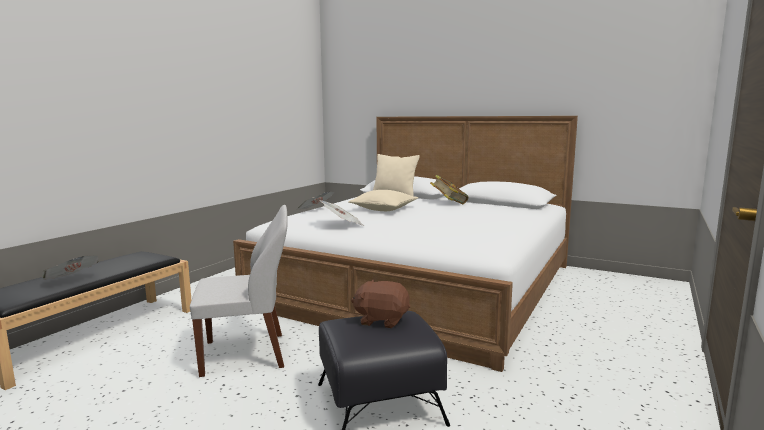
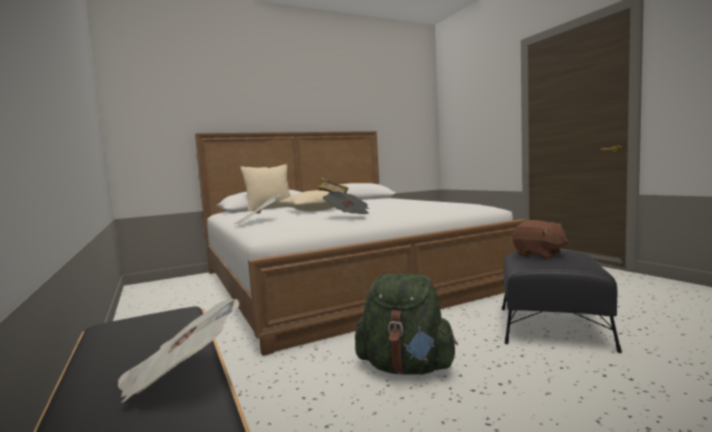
camera: 55 degrees left, 5 degrees down
white chair [190,205,287,377] -> green backpack [355,274,458,375]
brown plush toy [351,280,410,328] -> brown plush toy turned 90 degrees counterclockwise [513,220,569,259]

